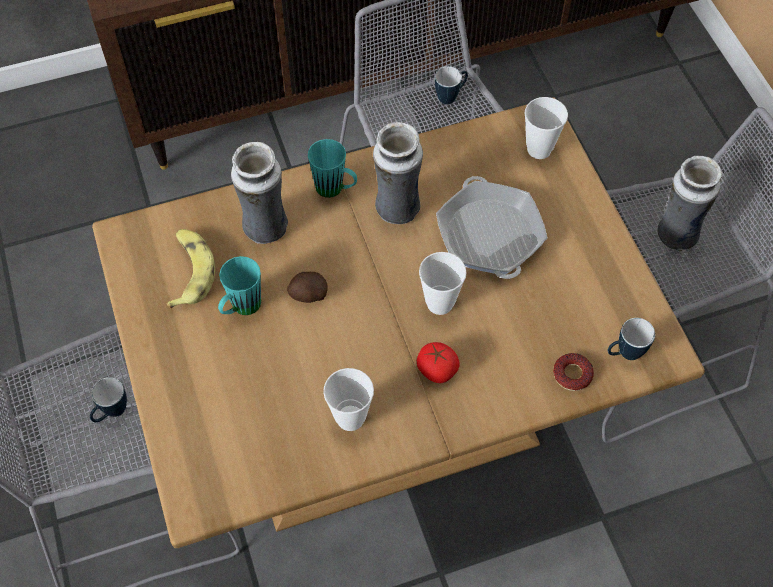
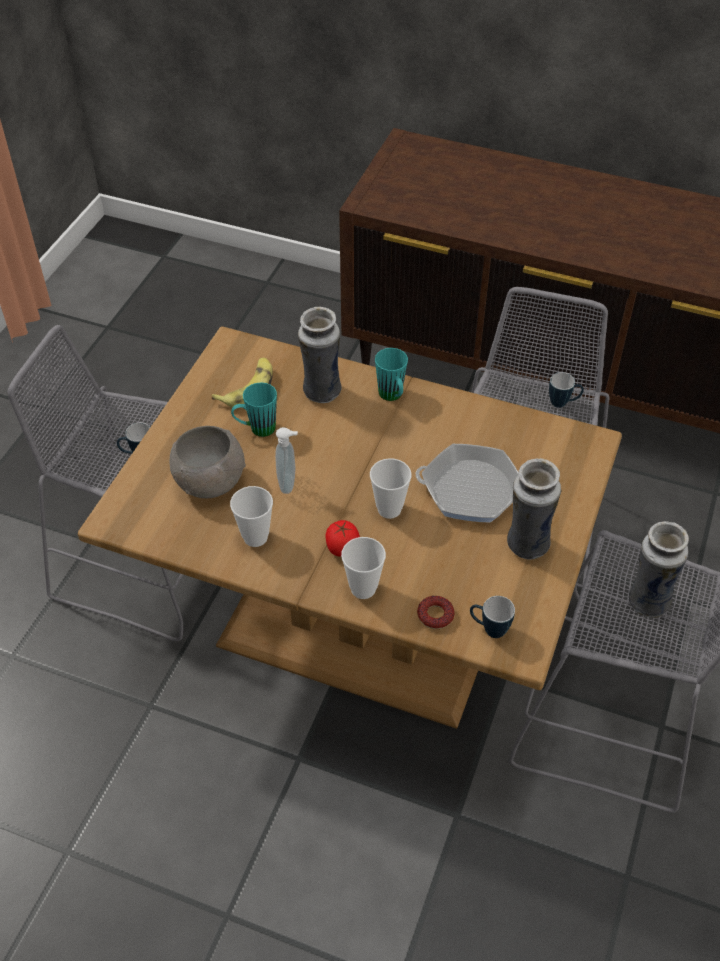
camera: 40 degrees right, 10 degrees down
potato [287,272,328,303] -> none
vase [373,122,423,224] -> vase moved to [507,458,561,560]
frying pan [436,176,548,279] -> frying pan turned 105 degrees counterclockwise [416,444,518,523]
cup [525,97,568,159] -> cup moved to [341,537,386,599]
none -> grey bowl [169,426,246,498]
none -> soap dispenser [275,427,298,494]

